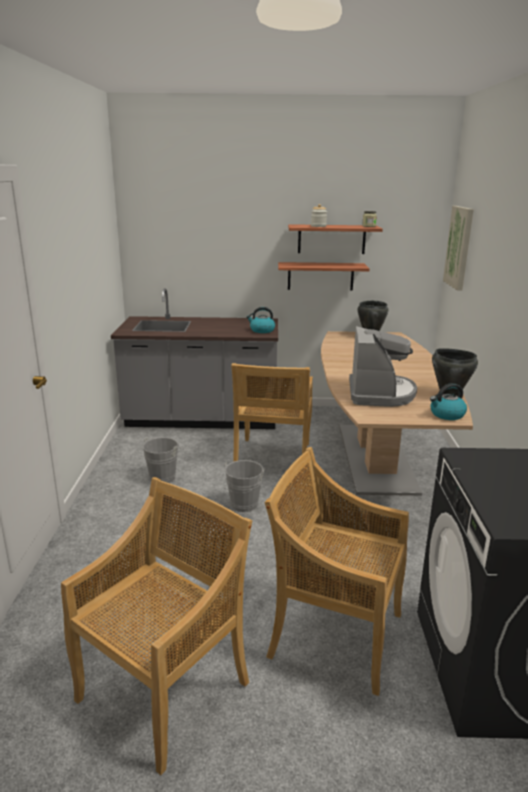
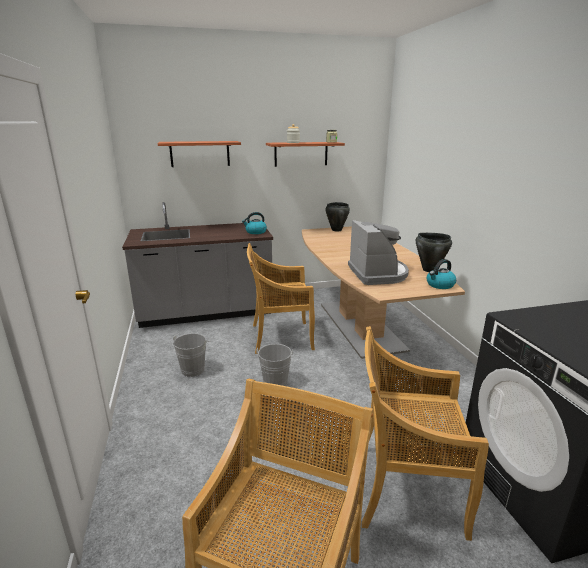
camera: 15 degrees left, 0 degrees up
beige chair [231,363,313,462] -> beige chair turned 90 degrees clockwise [247,243,315,354]
shelf [278,262,370,291] -> shelf moved to [158,141,241,167]
picture [443,206,474,291] -> none

